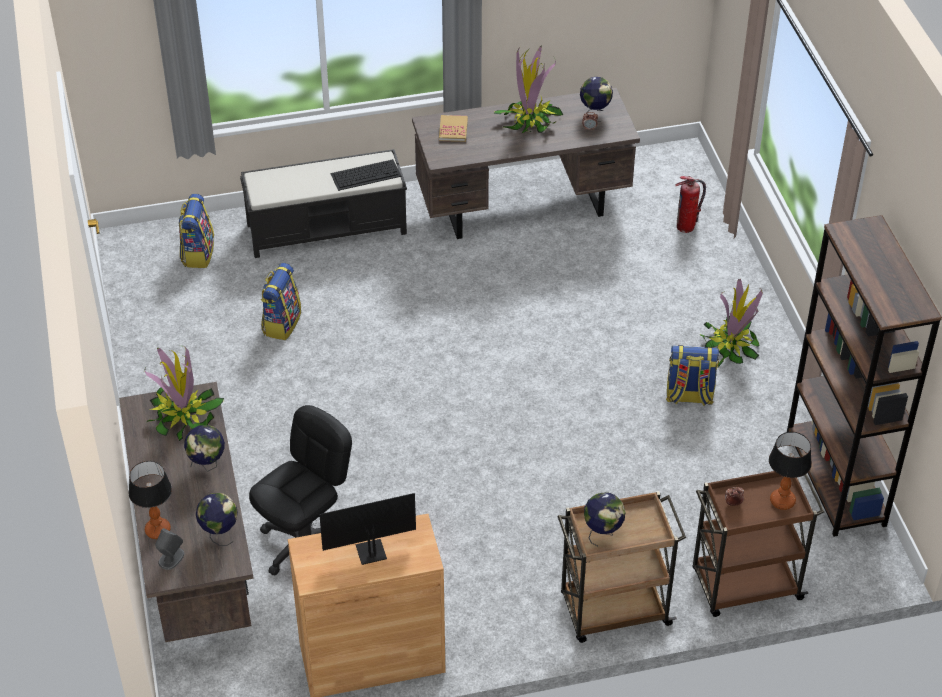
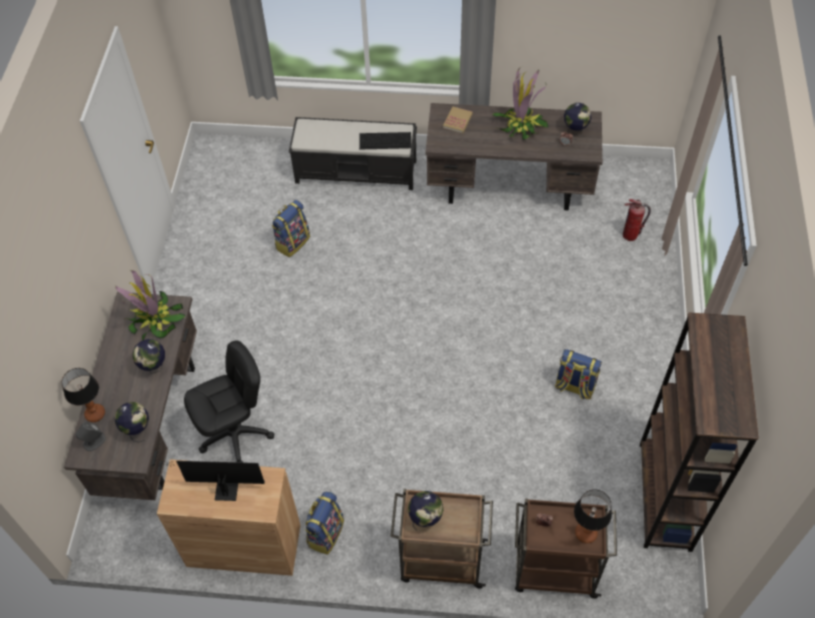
camera: 20 degrees right, 10 degrees up
backpack [179,194,214,268] -> backpack moved to [305,492,344,555]
potted plant [700,279,763,367] -> none

